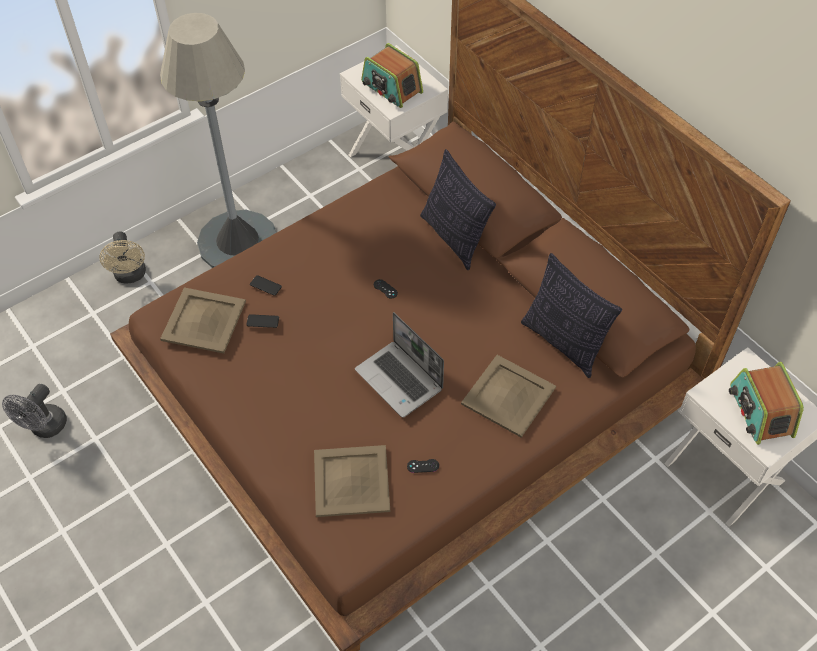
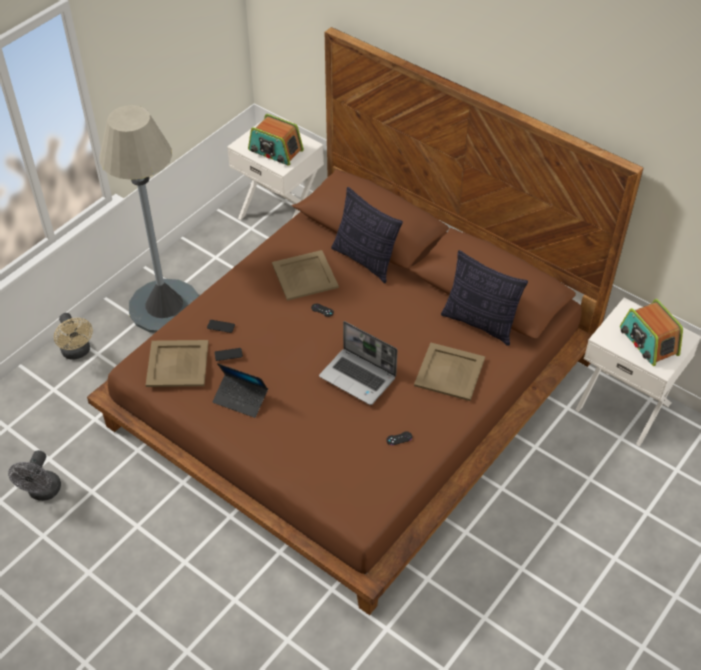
camera: 15 degrees left, 5 degrees down
beige tray [314,445,390,517] -> beige tray moved to [272,250,339,301]
none -> laptop [213,363,268,418]

